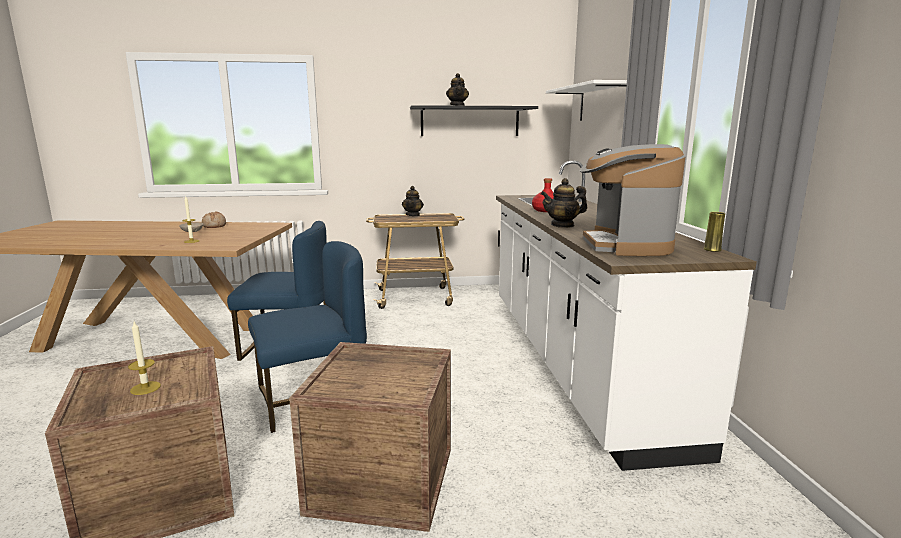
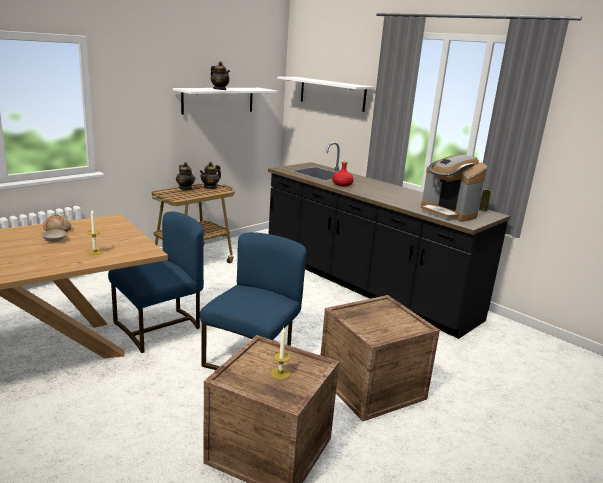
camera: 40 degrees left, 5 degrees up
black shelf [410,105,538,136] -> white shelf [173,88,277,115]
white counter [496,161,757,471] -> black counter [268,142,510,339]
teapot [541,178,587,228] -> teapot moved to [200,162,221,189]

